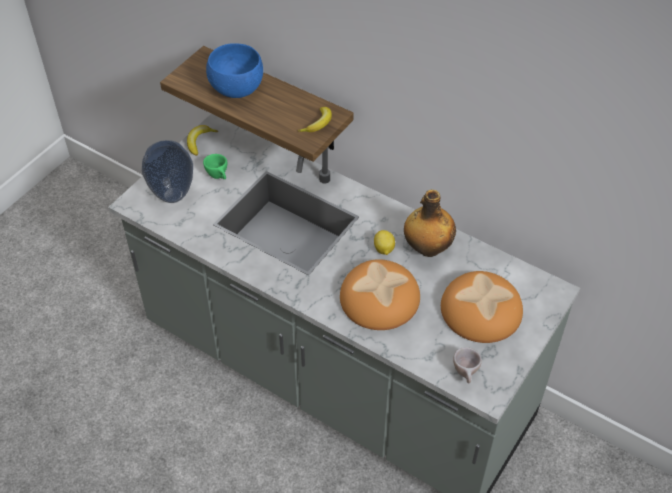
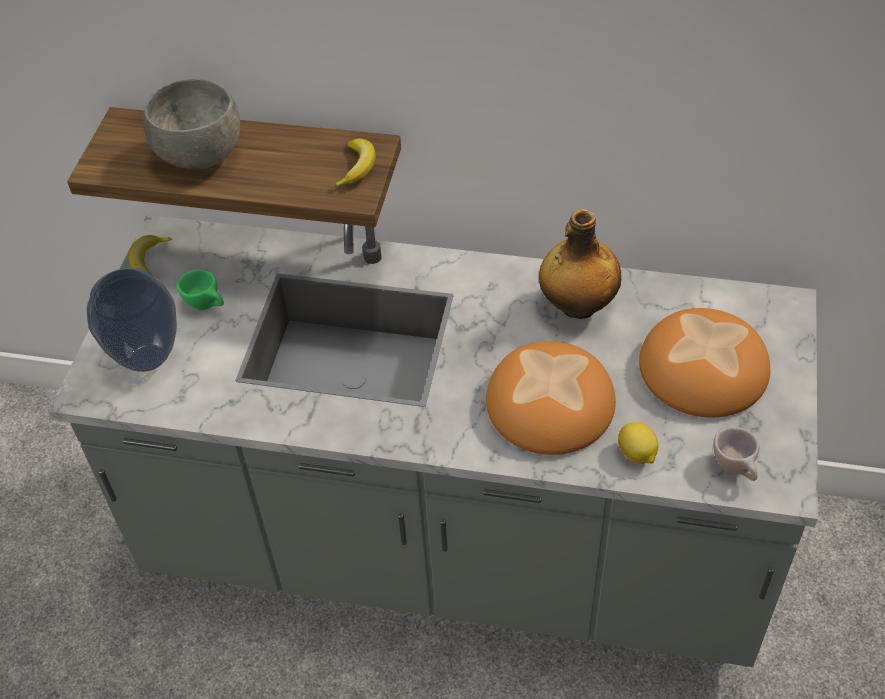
camera: 20 degrees left, 0 degrees up
blue bowl [206,43,263,98] -> grey bowl [143,79,240,169]
lemon [374,230,395,255] -> lemon moved to [618,422,659,464]

